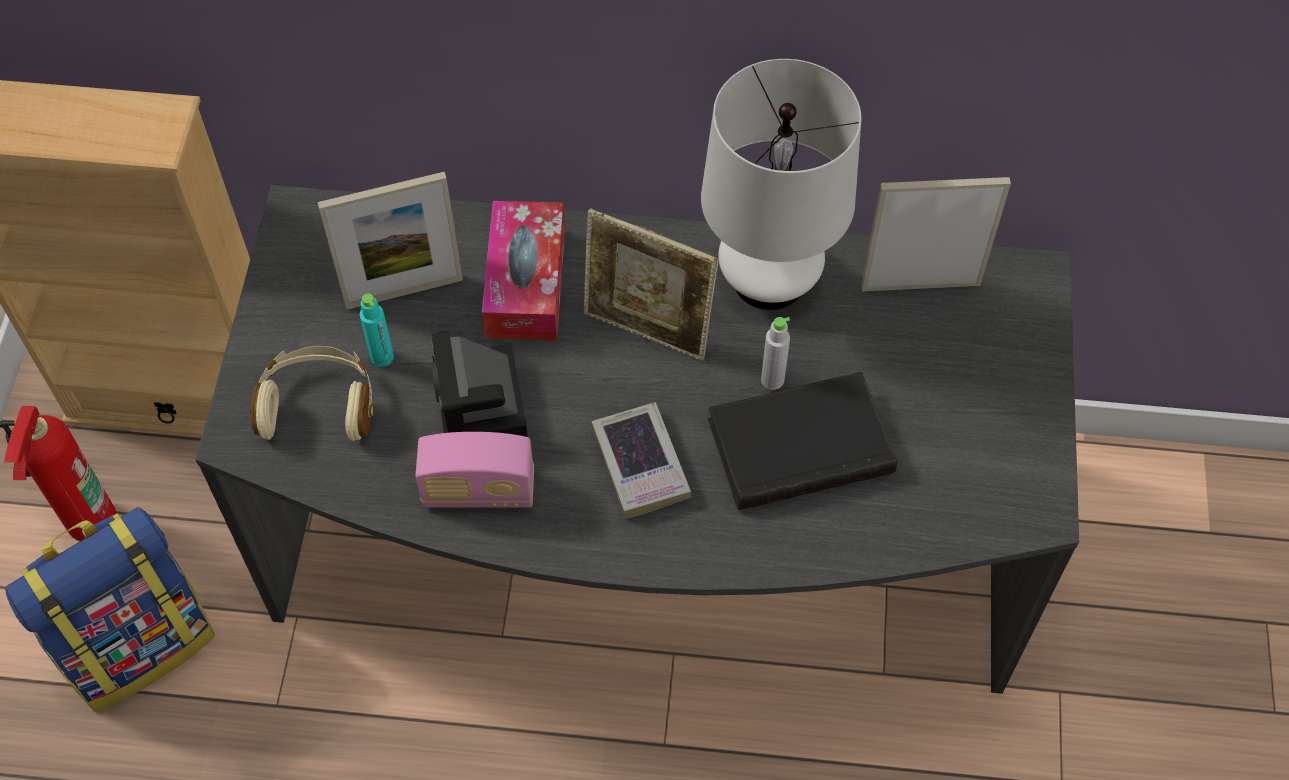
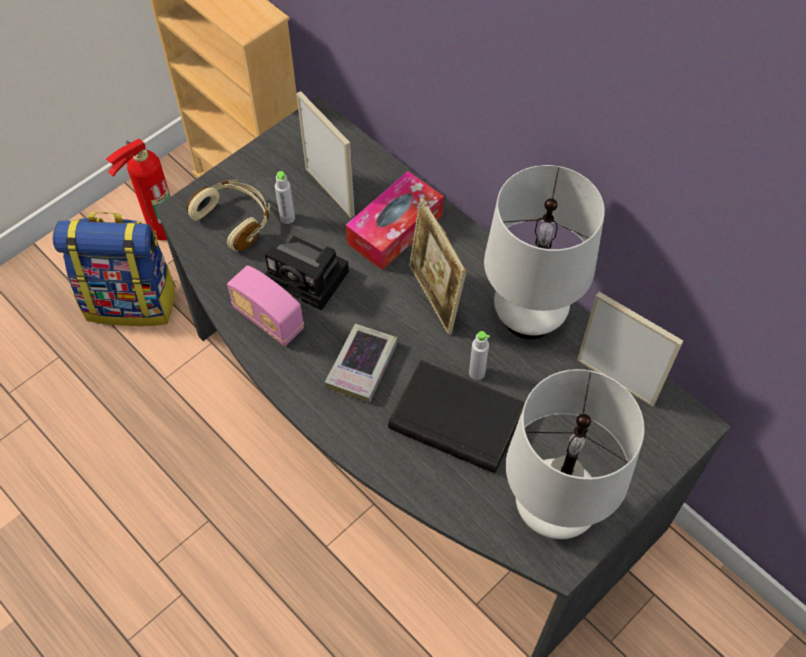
camera: 40 degrees right, 0 degrees up
picture frame [318,172,463,309] -> picture frame turned 150 degrees counterclockwise [296,91,355,218]
turquoise bottle [360,294,394,367] -> grey bottle [275,171,295,224]
camera [431,331,528,437] -> camera turned 90 degrees counterclockwise [265,236,349,311]
none -> white table lamp [506,369,644,539]

